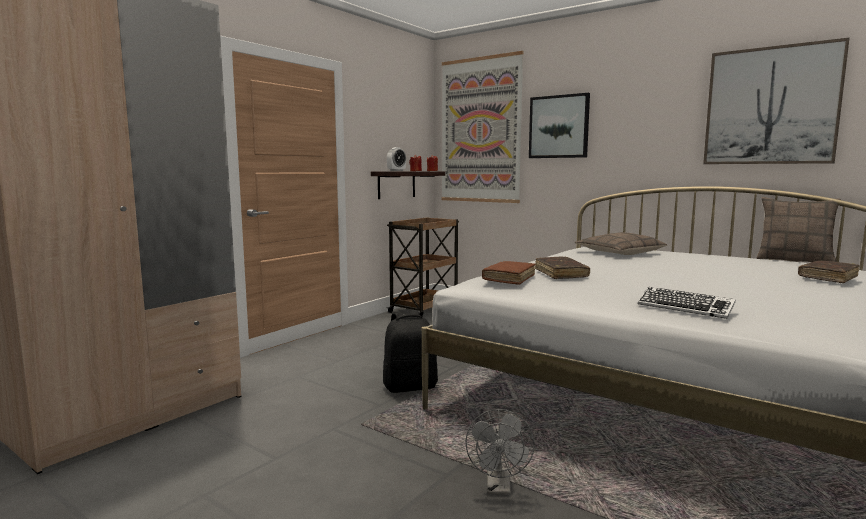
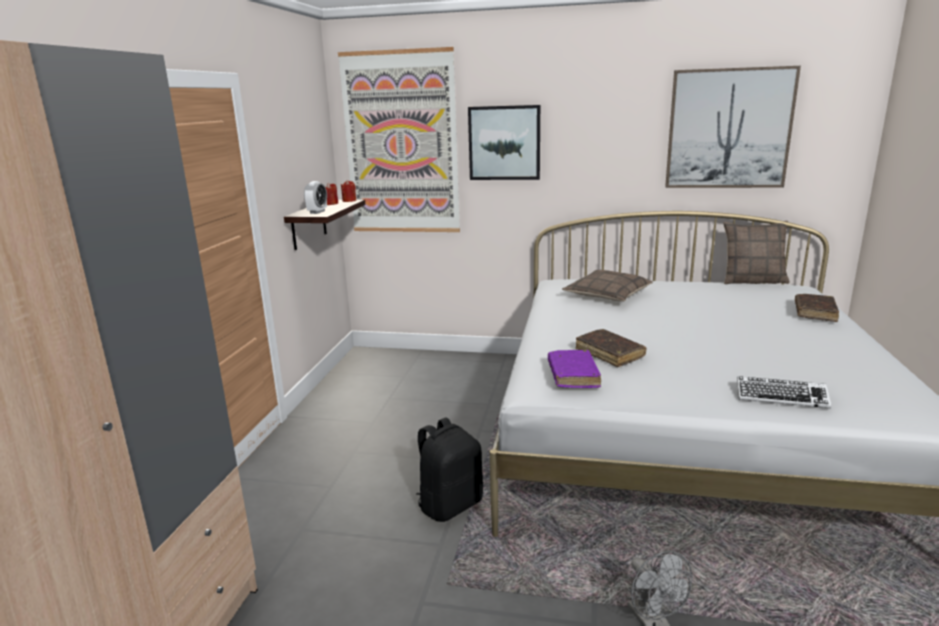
camera: 25 degrees left, 10 degrees up
brown cart [387,217,459,316] -> none
brown book [482,261,535,285] -> purple book [548,350,601,388]

